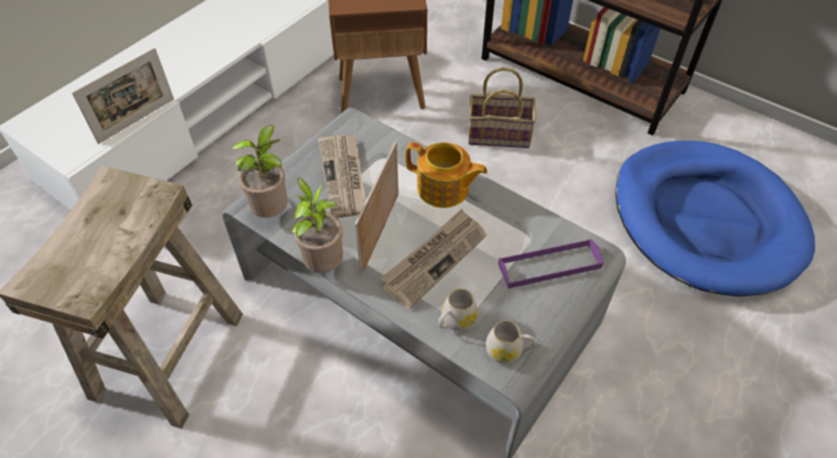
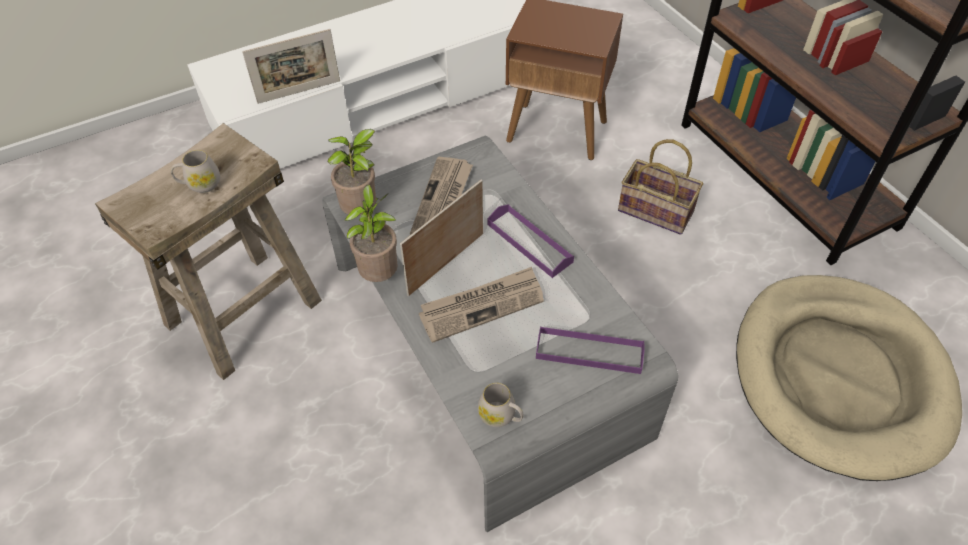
camera: 25 degrees right, 0 degrees up
teapot [406,142,487,208] -> purple tray [488,204,574,278]
white mug [438,289,478,331] -> white mug moved to [171,150,220,193]
blue dog bed [615,141,815,297] -> beige dog bed [736,275,962,481]

